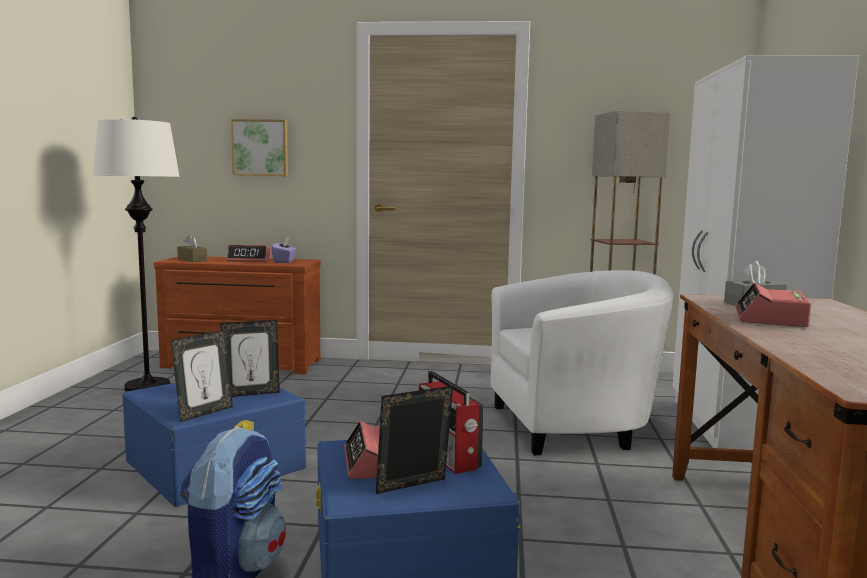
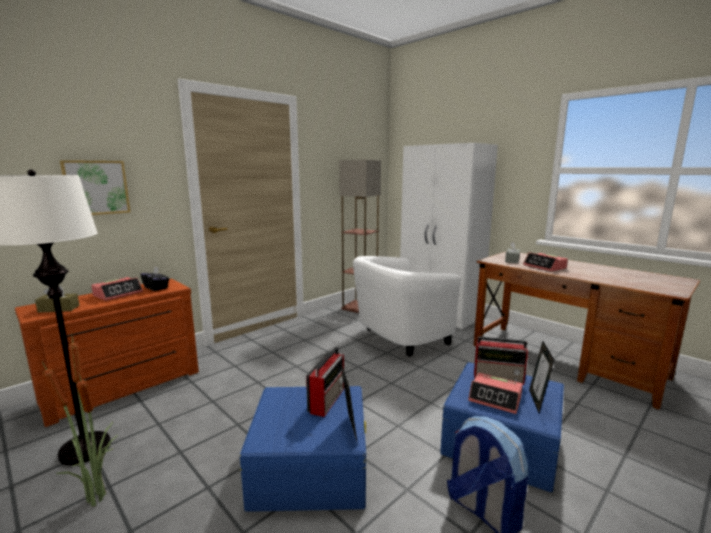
camera: 50 degrees left, 5 degrees up
picture frame [220,320,280,397] -> radio [306,347,344,417]
purple tissue box [271,238,296,263] -> black tissue box [141,267,169,291]
white armchair [491,270,673,456] -> white armchair turned 150 degrees counterclockwise [353,256,461,357]
none -> potted plant [42,331,118,506]

